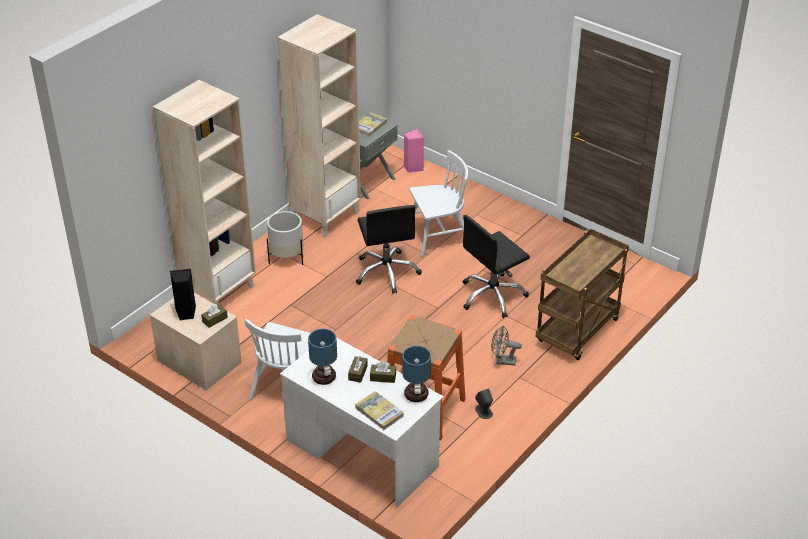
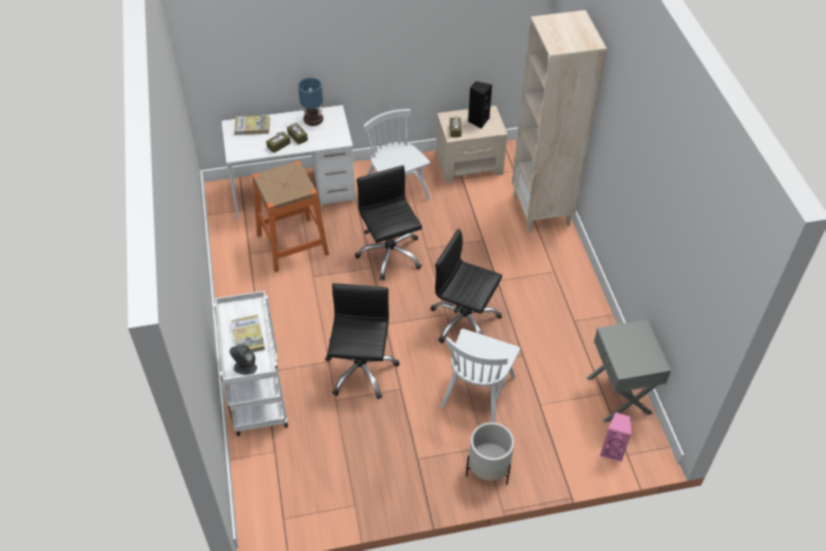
camera: 130 degrees right, 10 degrees up
white planter [267,211,304,265] -> white planter moved to [466,422,514,485]
beige bookcase [277,14,361,237] -> none
book [359,112,387,137] -> book moved to [231,315,265,352]
table lamp [402,346,431,402] -> none
grey speaker [475,388,493,419] -> grey speaker moved to [230,344,257,375]
grey fan [491,326,522,366] -> none
brown cart [536,229,629,360] -> white cart [213,291,288,436]
none -> black office chair [355,165,422,281]

